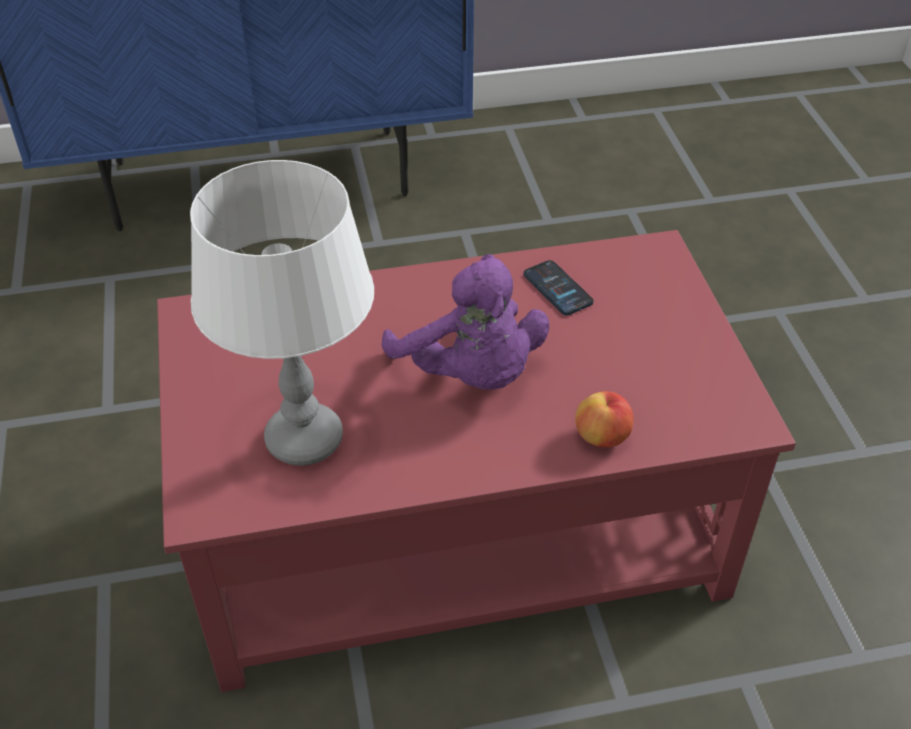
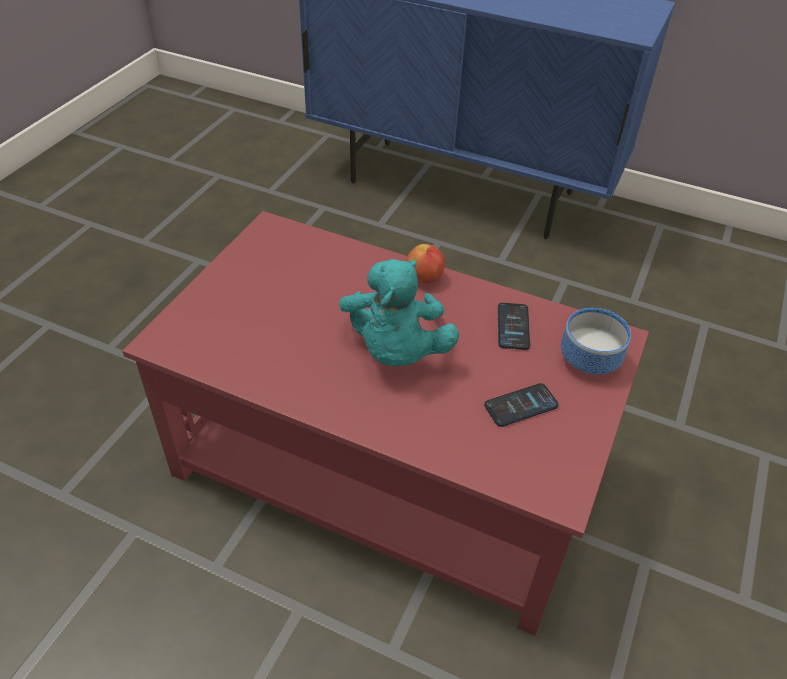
camera: 35 degrees right, 0 degrees up
white table lamp [190,160,374,466] -> none
purple plush toy [382,254,549,390] -> turquoise plush toy [340,259,459,366]
apple [575,391,634,448] -> apple moved to [406,244,445,284]
none -> phone [484,383,559,427]
none -> bowl [561,308,631,374]

